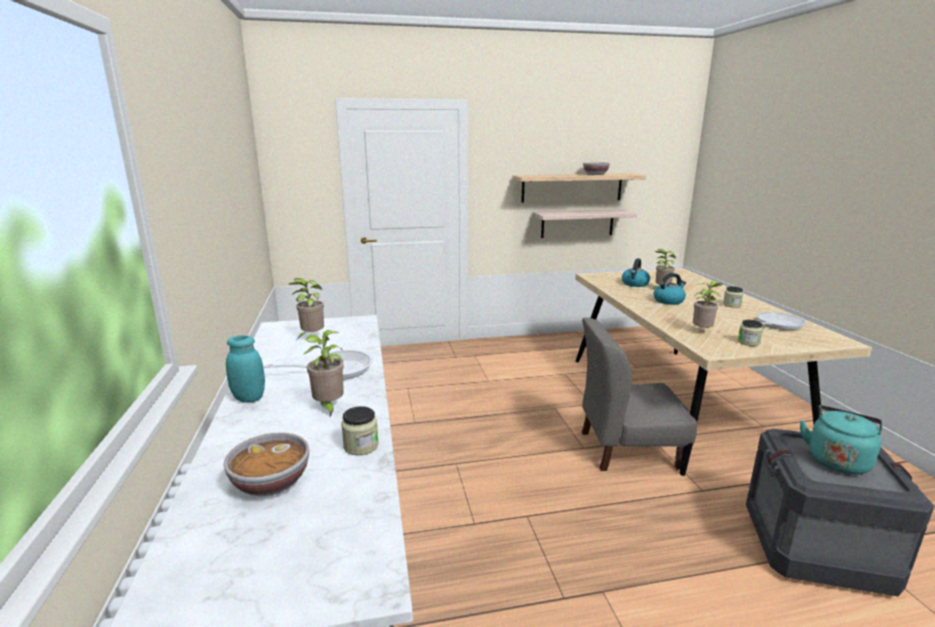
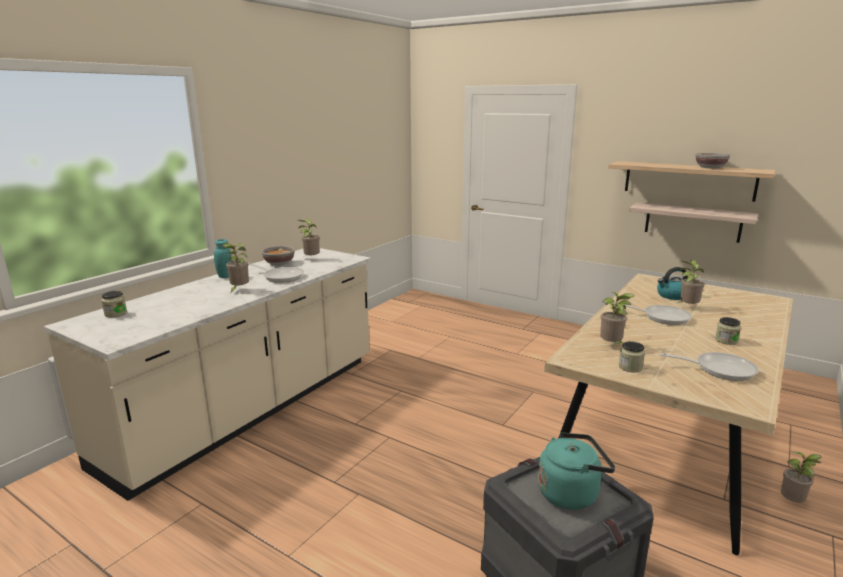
camera: 45 degrees right, 0 degrees up
bowl [224,432,309,496] -> bowl moved to [262,246,295,265]
jar [341,406,378,455] -> jar moved to [101,291,127,318]
grey chair [582,317,697,471] -> none
kettle [653,273,686,305] -> frying pan [614,303,692,325]
none -> potted plant [781,451,822,503]

